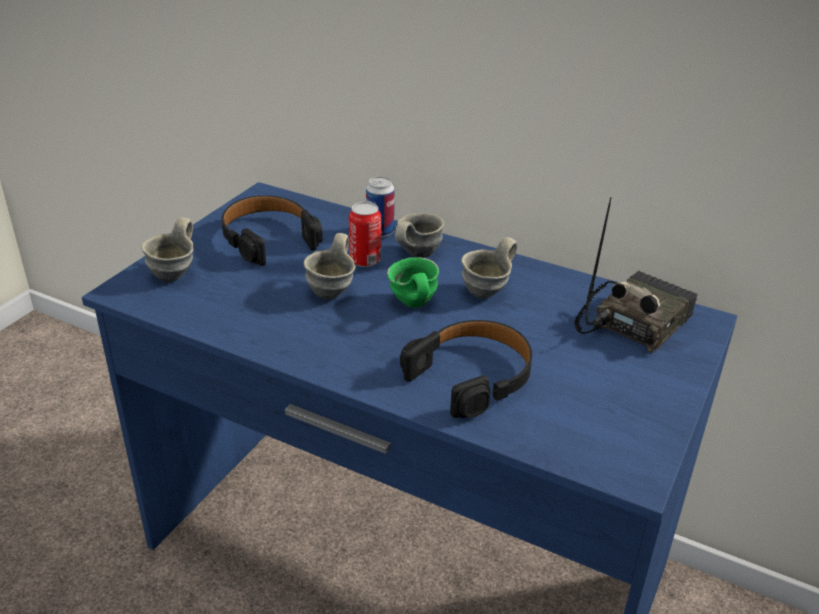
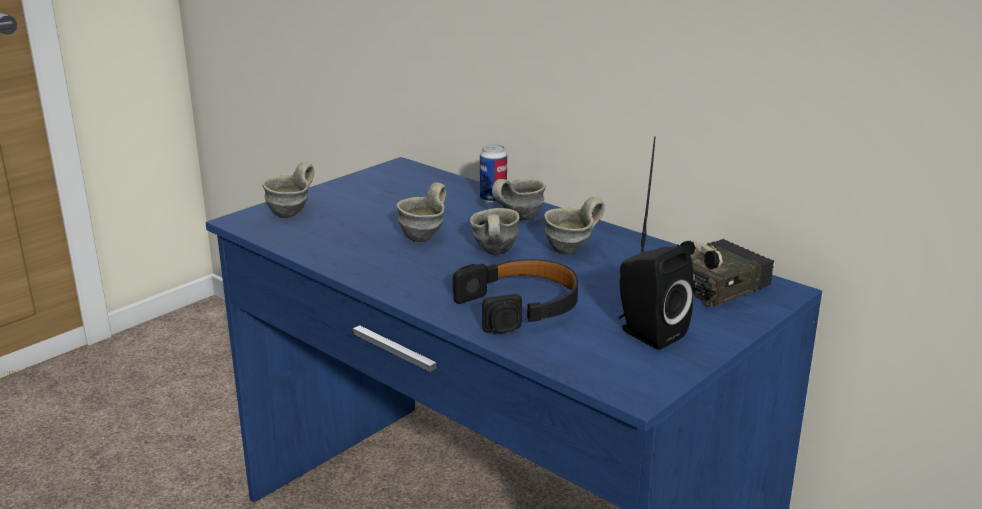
camera: 15 degrees right, 10 degrees down
black headphones [221,195,323,266] -> none
can [349,202,381,267] -> none
green mug [387,257,439,308] -> grey mug [470,208,520,255]
none -> black speaker [618,246,693,350]

